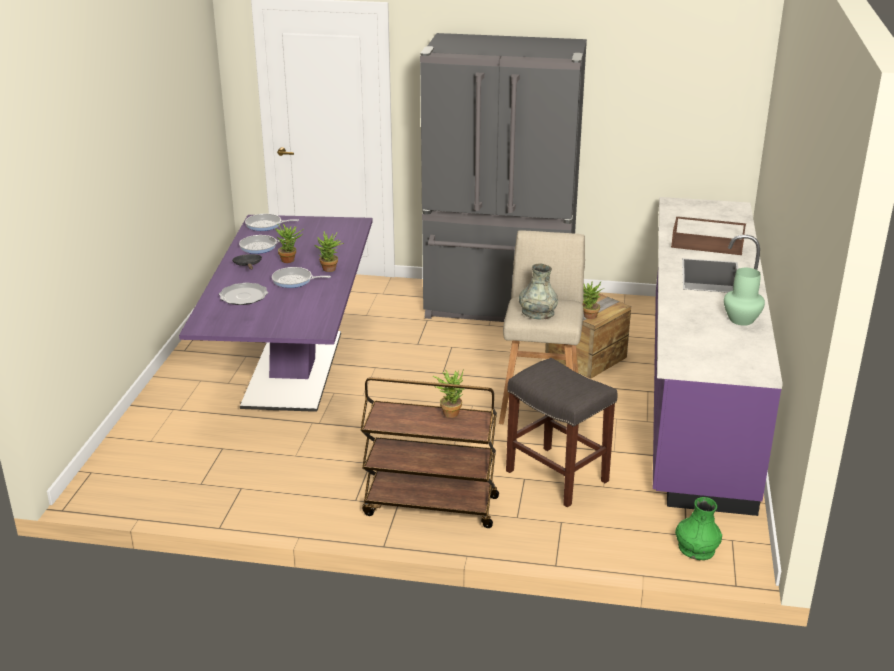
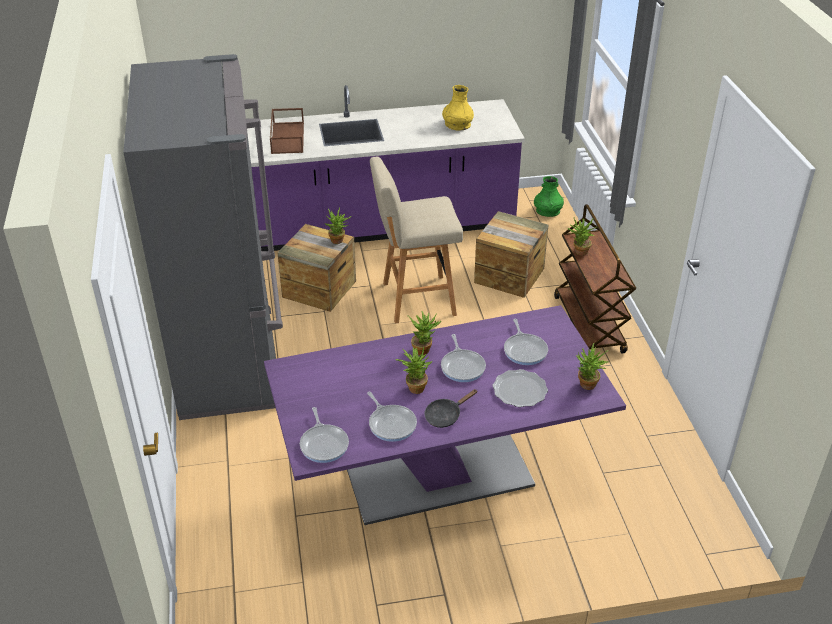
camera: 110 degrees left, 10 degrees up
grey stool [506,358,618,507] -> crate [474,211,548,298]
grey vase [519,263,558,320] -> none
green vase [724,268,765,326] -> none
none -> yellow vase [442,85,474,131]
none -> frying pan [504,319,548,365]
none -> potted plant [576,343,609,390]

